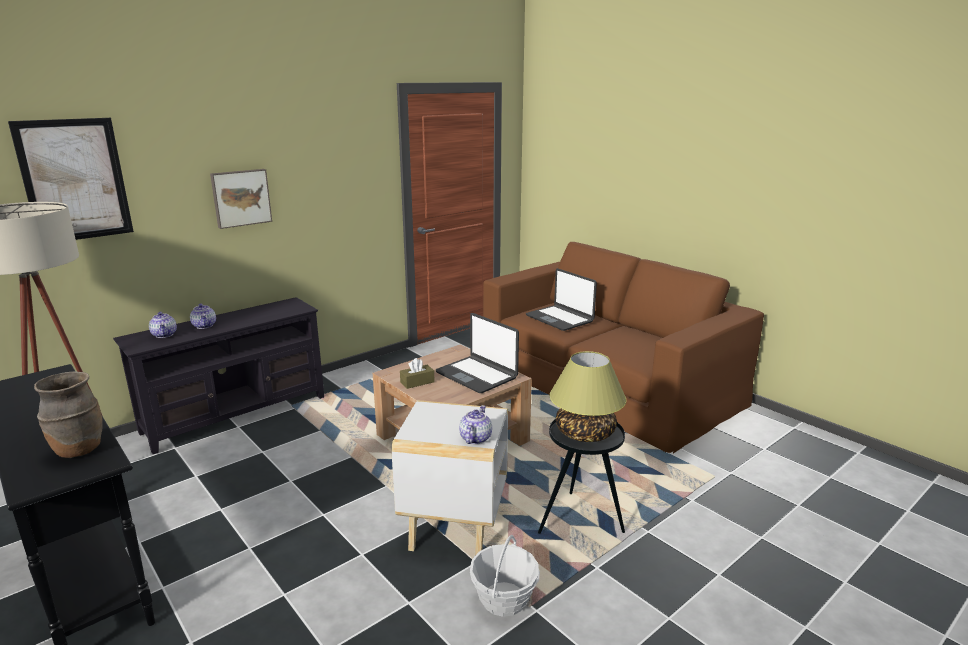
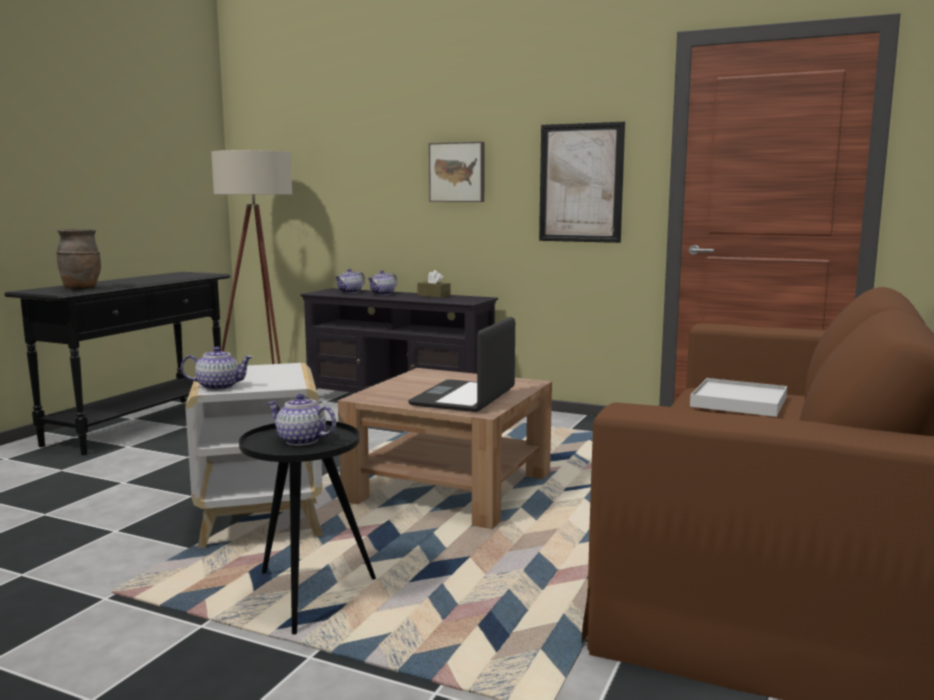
camera: 65 degrees right, 10 degrees down
picture [8,118,134,240] -> picture moved to [539,122,625,243]
brown tissue box [400,358,435,389] -> brown tissue box moved to [417,270,451,298]
basket [470,535,540,617] -> none
laptop [526,268,597,331] -> white tray [690,378,787,417]
table lamp [549,351,627,442] -> teapot [268,394,336,446]

